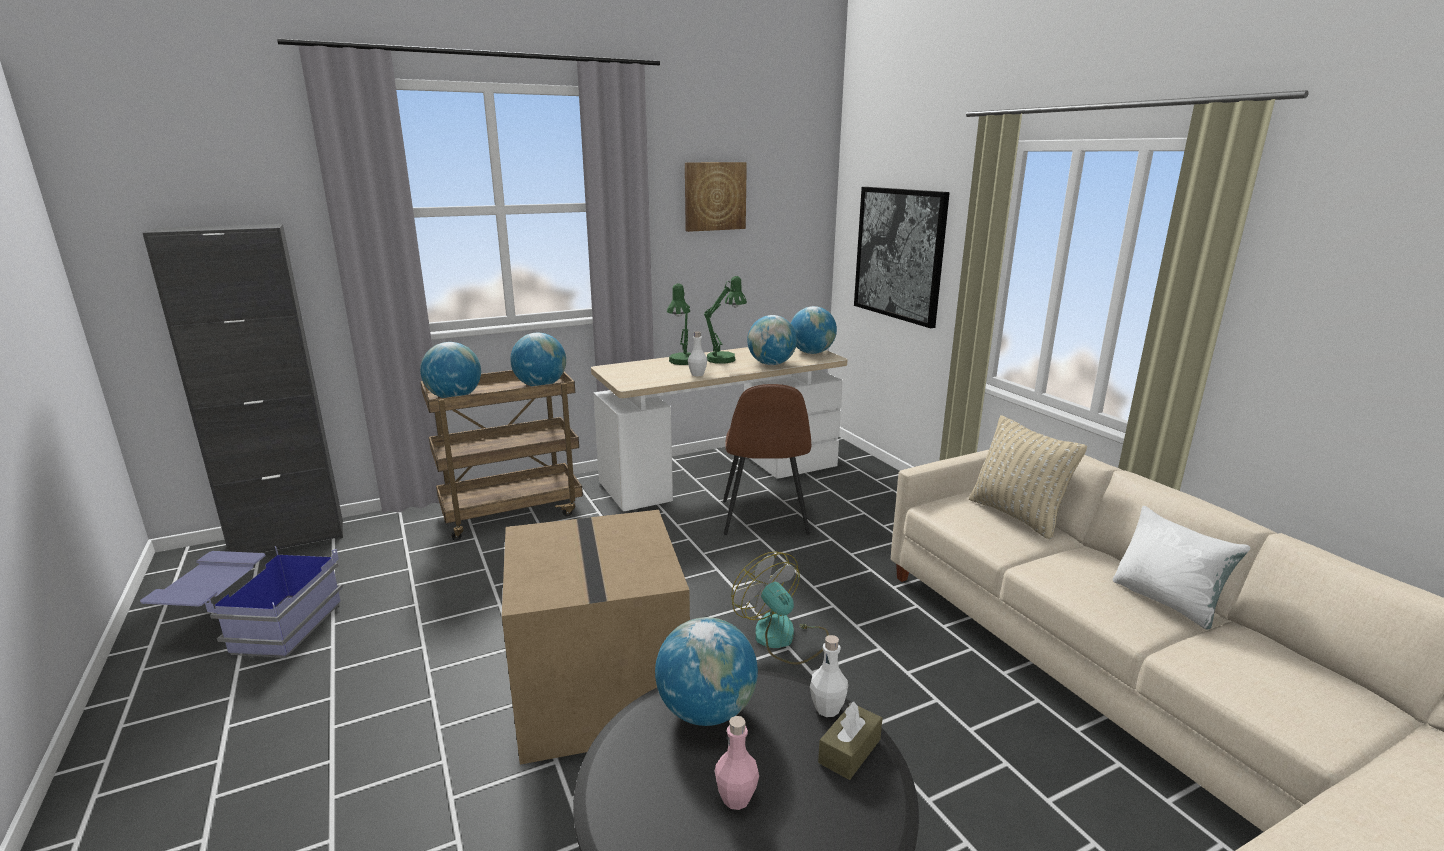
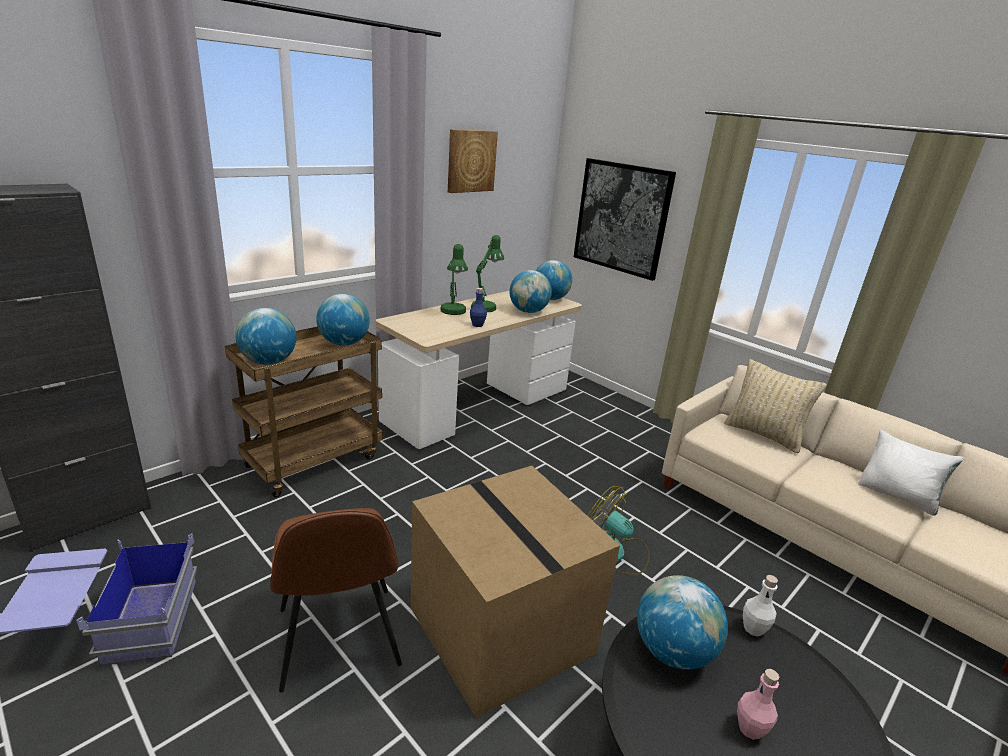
camera: 20 degrees left, 5 degrees up
white bottle [688,332,707,376] -> blue bottle [470,288,487,327]
brown chair [723,384,811,535] -> brown chair moved to [270,508,402,692]
brown tissue box [818,702,882,780] -> none

